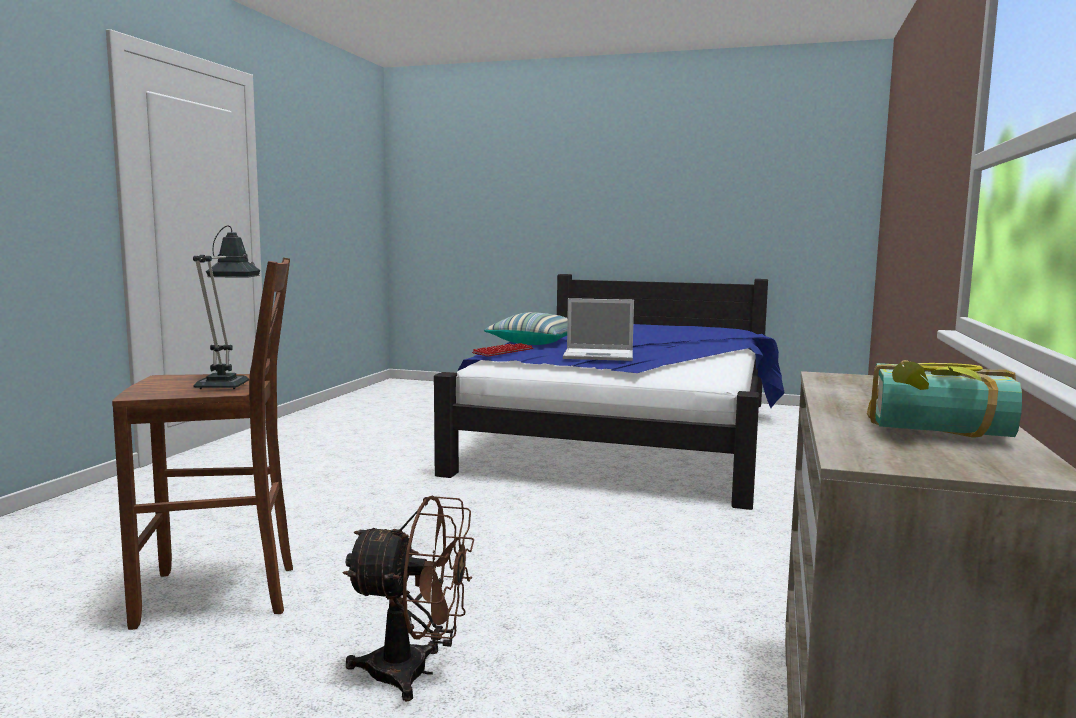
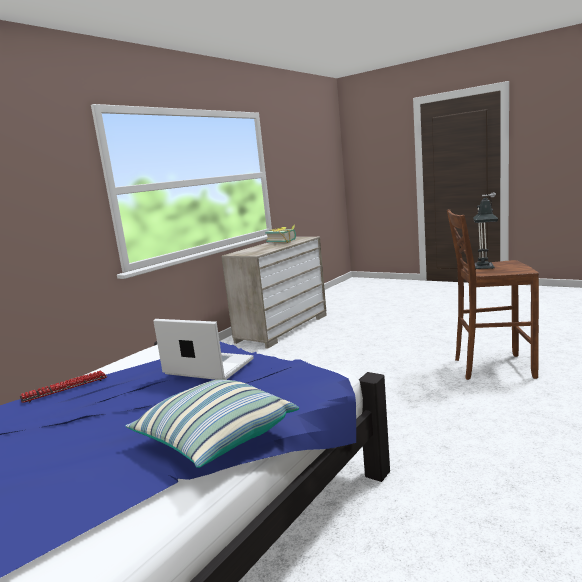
camera: 160 degrees left, 5 degrees up
brown fan [343,496,474,701] -> none
keyboard [472,343,533,357] -> keyboard moved to [20,370,107,403]

